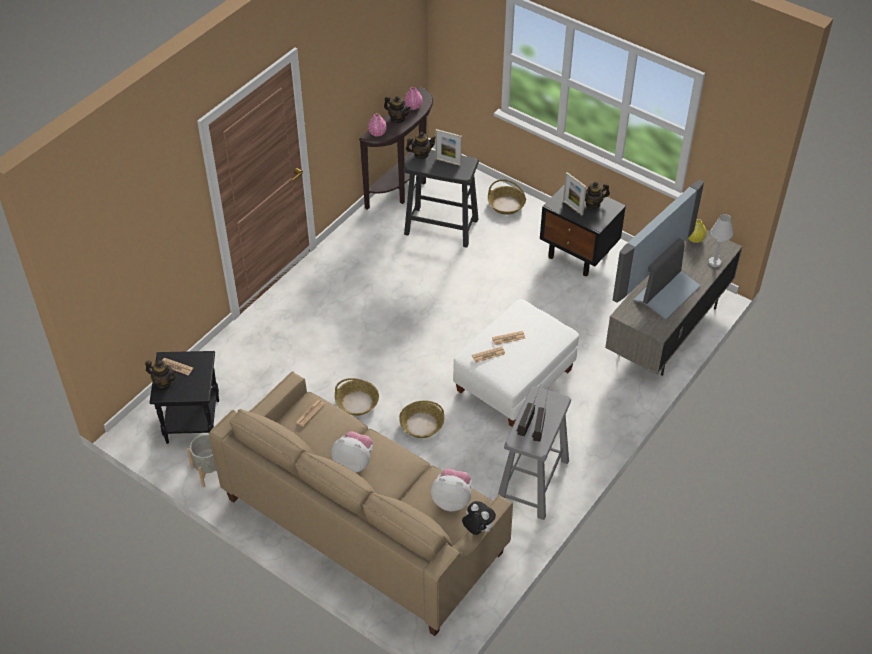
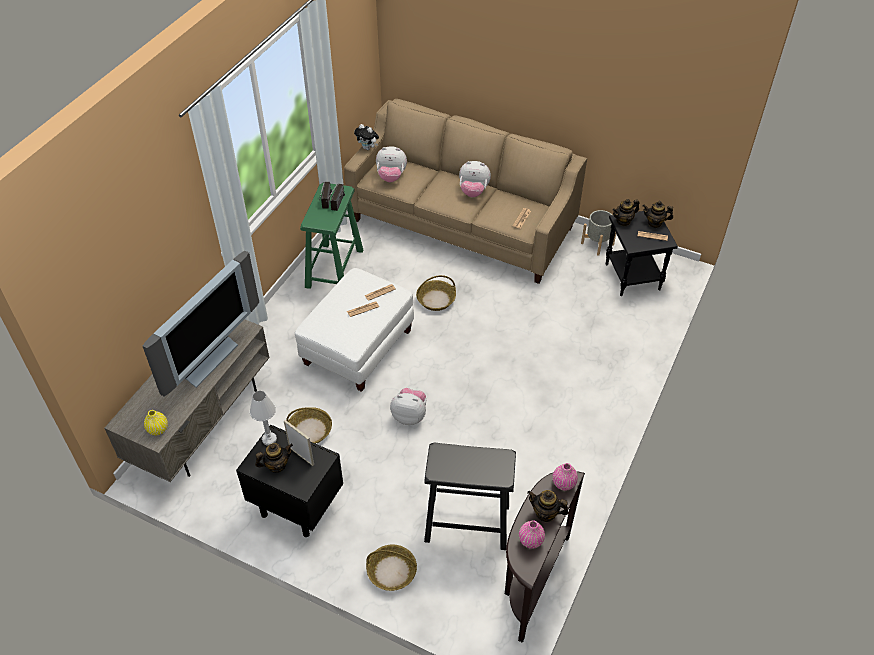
camera: 170 degrees right, 0 degrees up
basket [335,378,379,416] -> basket moved to [286,407,332,444]
teapot [406,132,435,159] -> teapot moved to [613,199,639,226]
picture frame [435,129,462,166] -> none
grey stool [498,386,571,520] -> green stool [300,183,363,289]
white table lamp [709,214,733,267] -> white table lamp moved to [250,391,277,446]
none -> plush toy [390,388,427,425]

